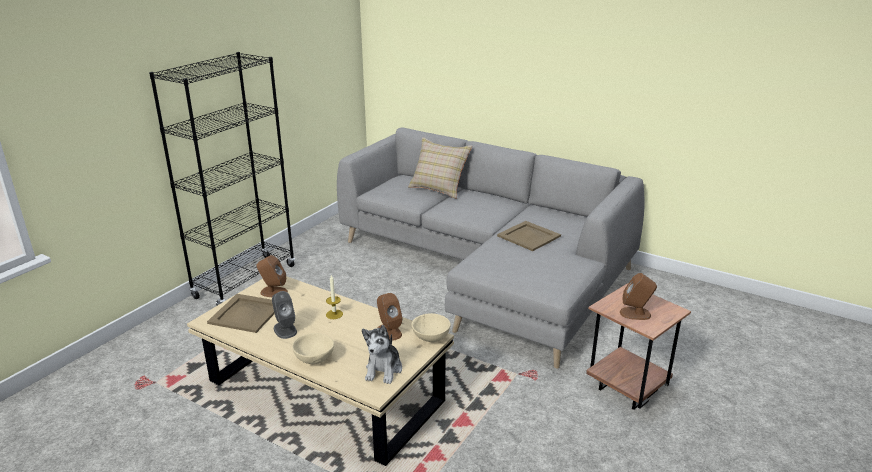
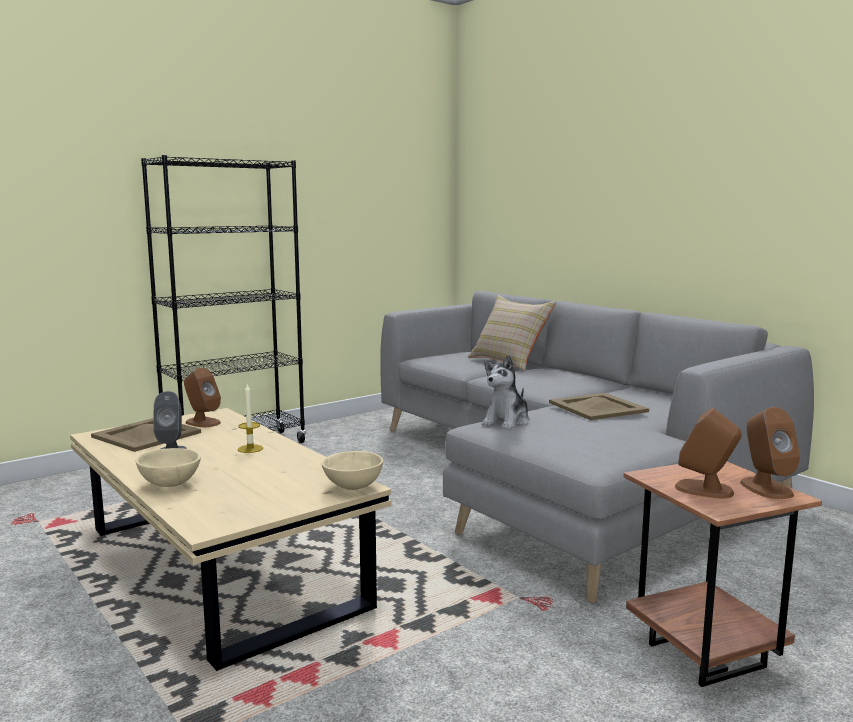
camera: 20 degrees right, 15 degrees down
plush toy [362,325,402,384] -> plush toy moved to [482,355,530,430]
brown speaker [377,293,402,341] -> brown speaker moved to [740,407,800,499]

